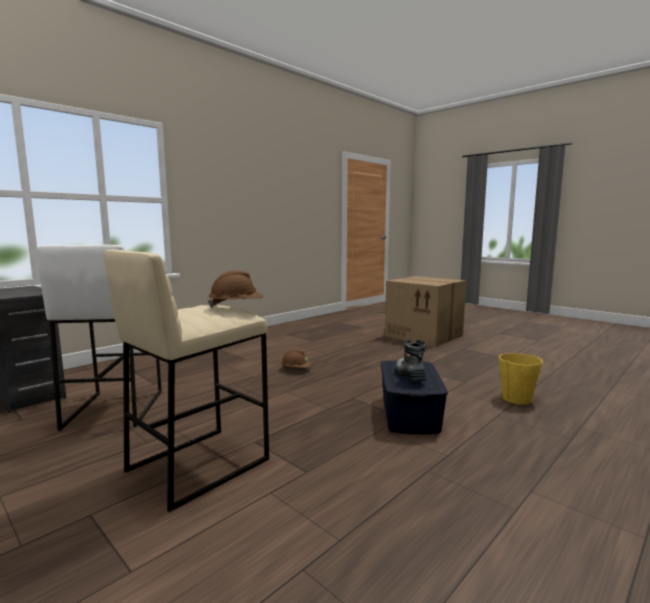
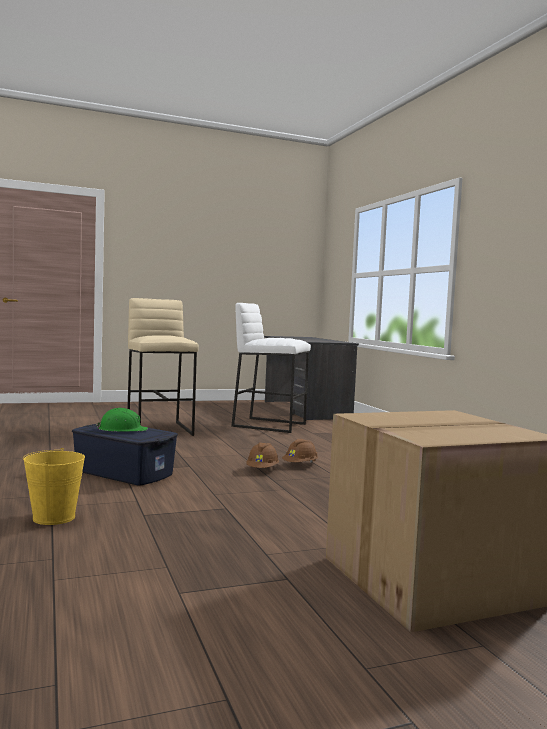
camera: 115 degrees right, 5 degrees down
brown hard hat [208,271,263,308] -> brown hard hat moved to [246,442,279,468]
boot [394,340,426,382] -> green hard hat [96,408,148,432]

